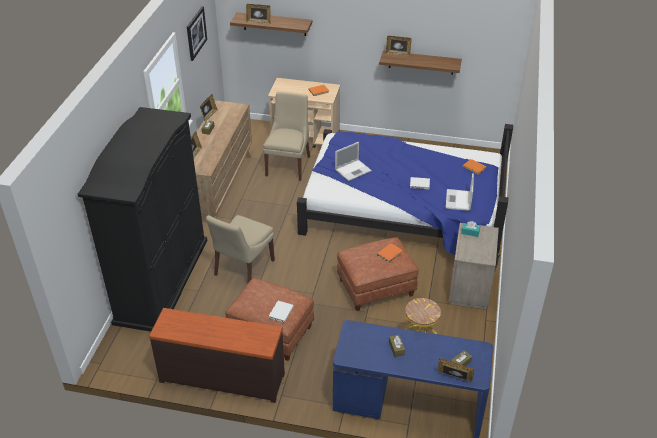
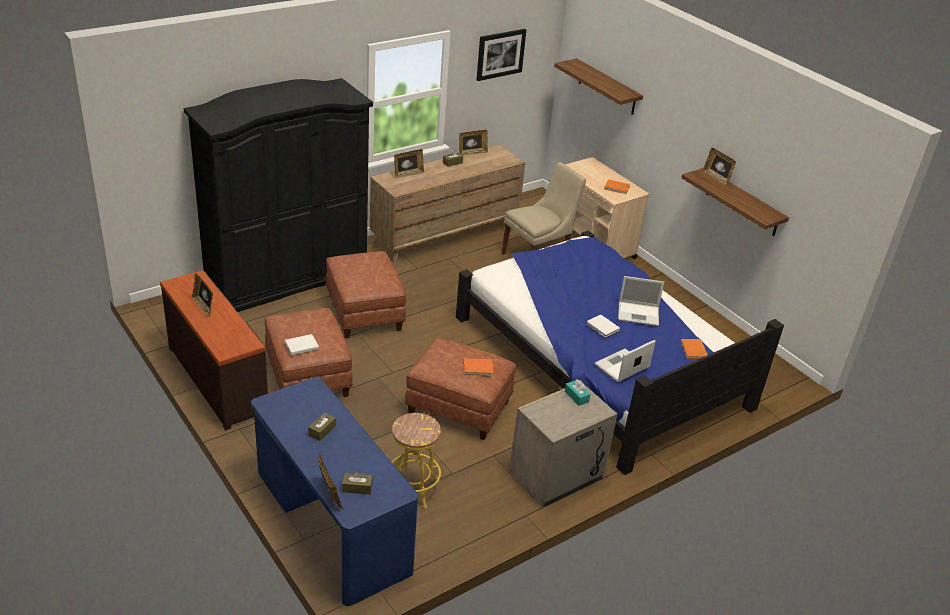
camera: 40 degrees right, 5 degrees down
beige chair [206,215,275,283] -> brown ottoman [326,251,406,339]
picture frame [246,4,271,25] -> picture frame moved to [192,273,213,317]
laptop [335,142,372,181] -> laptop moved to [618,276,664,326]

